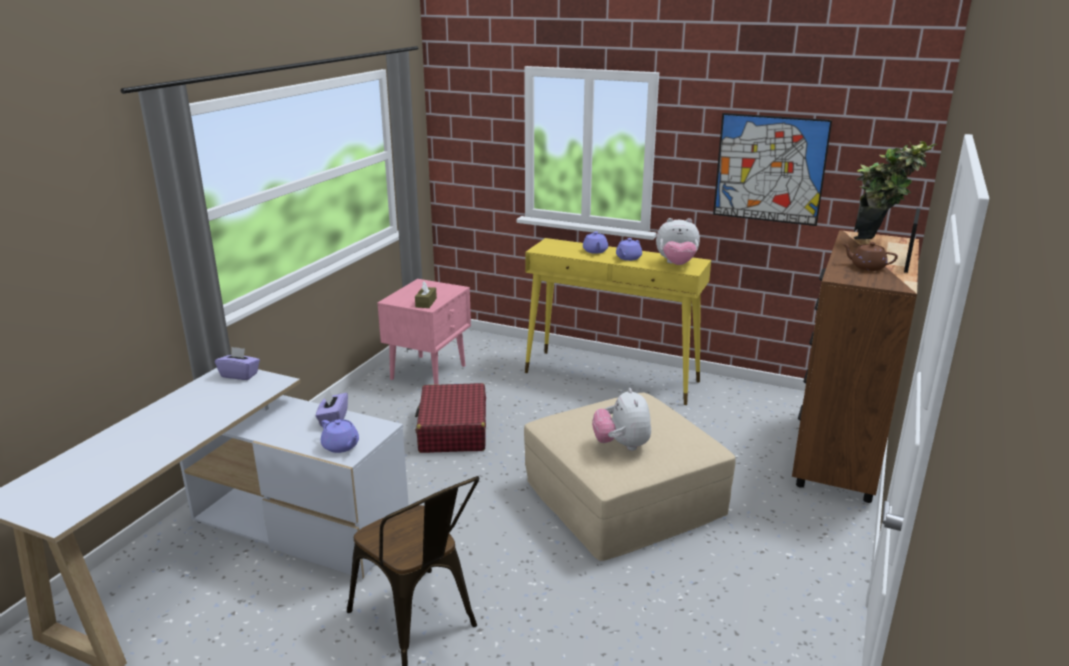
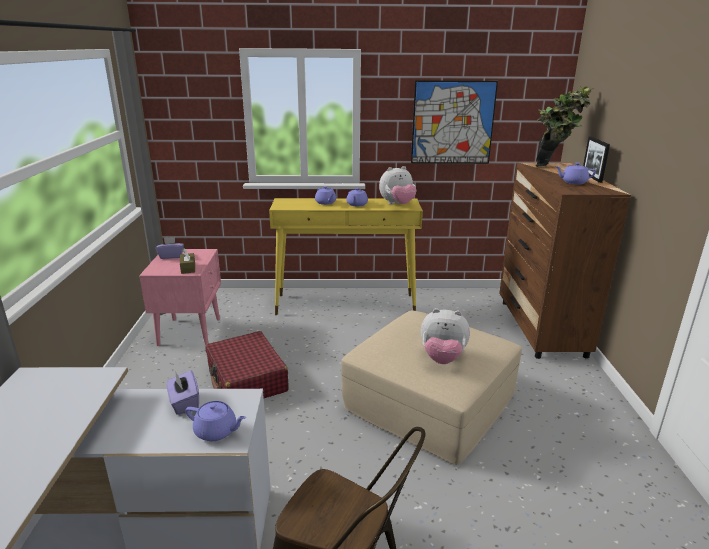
camera: 25 degrees left, 0 degrees up
purple tissue box [215,346,260,380] -> purple tissue box moved to [156,237,184,259]
plush toy [592,388,651,451] -> plush toy turned 45 degrees counterclockwise [421,308,470,364]
brown teapot [843,242,898,271] -> purple teapot [555,163,596,184]

